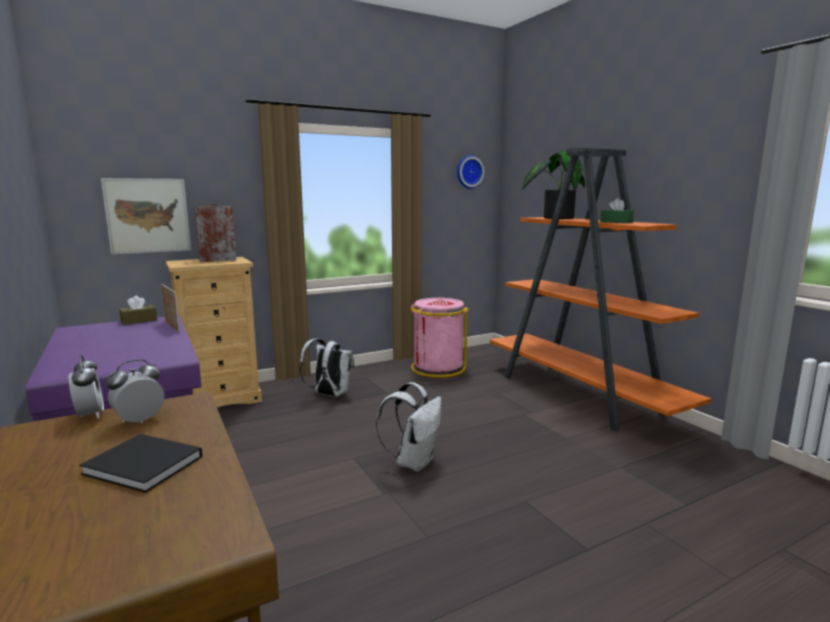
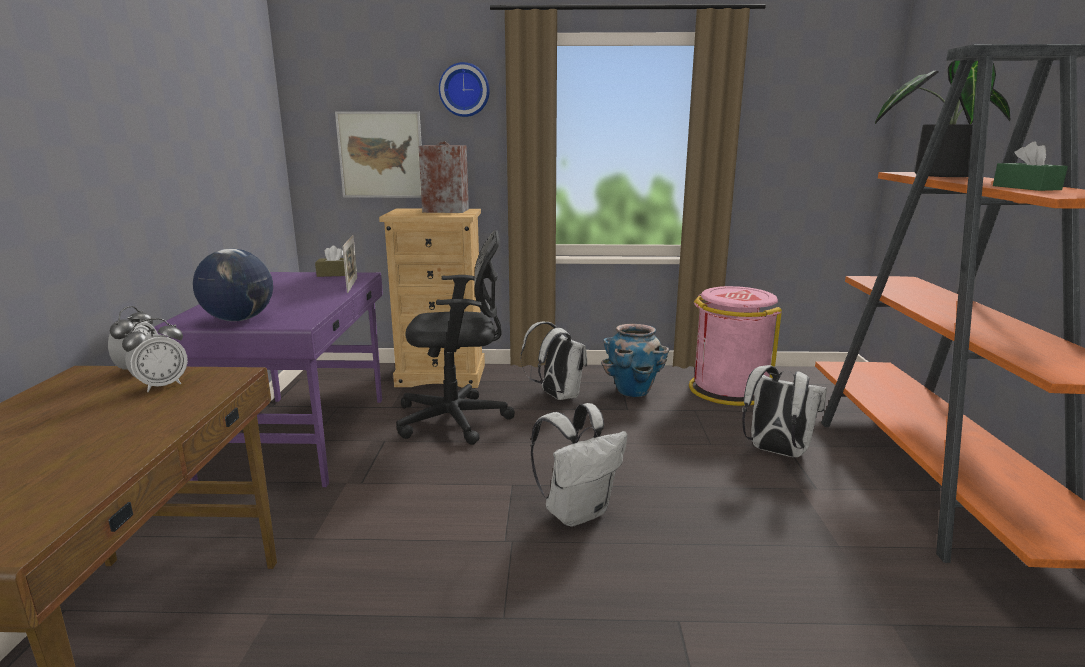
camera: 30 degrees right, 5 degrees up
black book [79,434,202,493] -> none
alarm clock [106,359,164,423] -> alarm clock turned 150 degrees clockwise [122,318,188,392]
wall clock [457,155,484,189] -> wall clock moved to [439,62,490,117]
none -> globe [193,249,273,321]
none -> black office chair [396,230,515,445]
none -> planter [601,324,669,397]
none -> white backpack [742,365,827,457]

